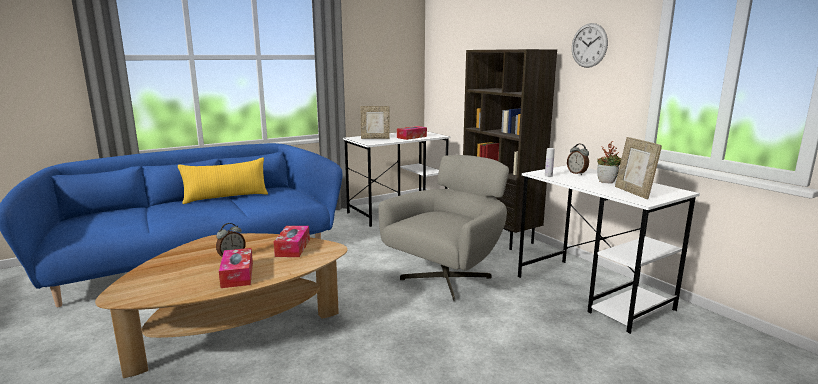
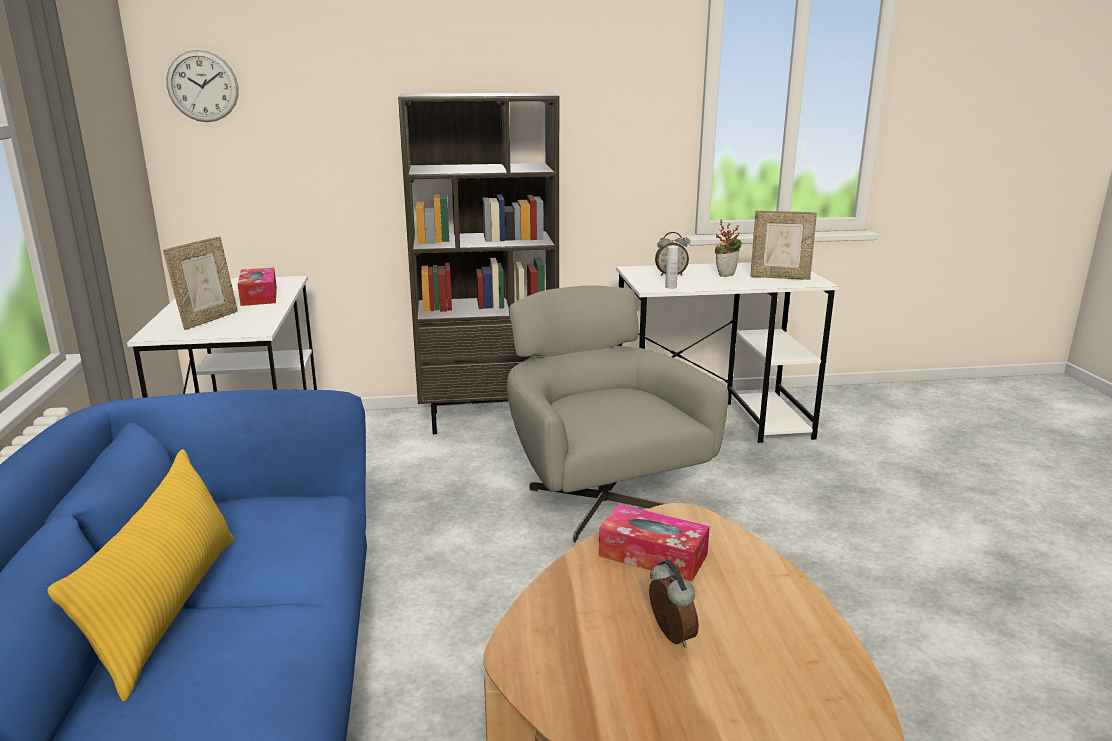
camera: 65 degrees left, 5 degrees up
tissue box [219,248,253,288] -> none
wall clock [572,23,608,68] -> wall clock moved to [166,50,238,122]

